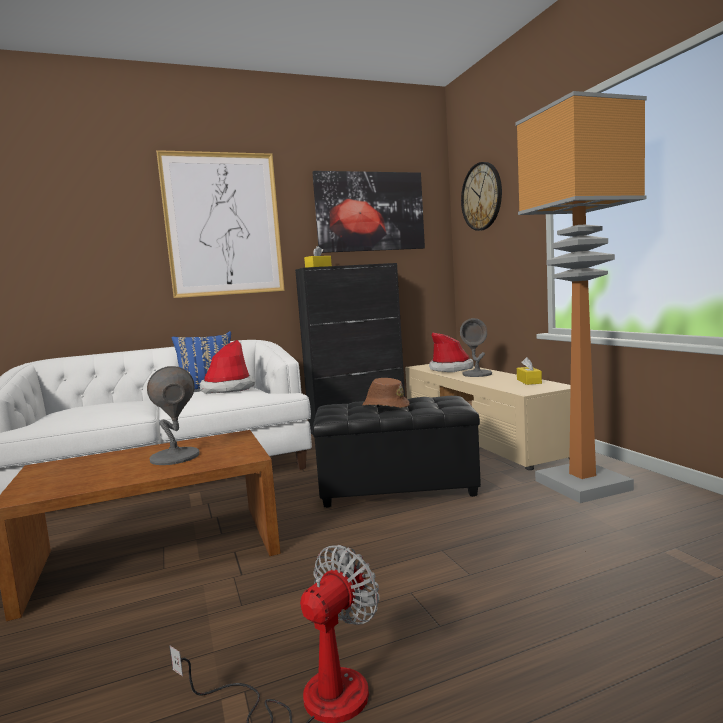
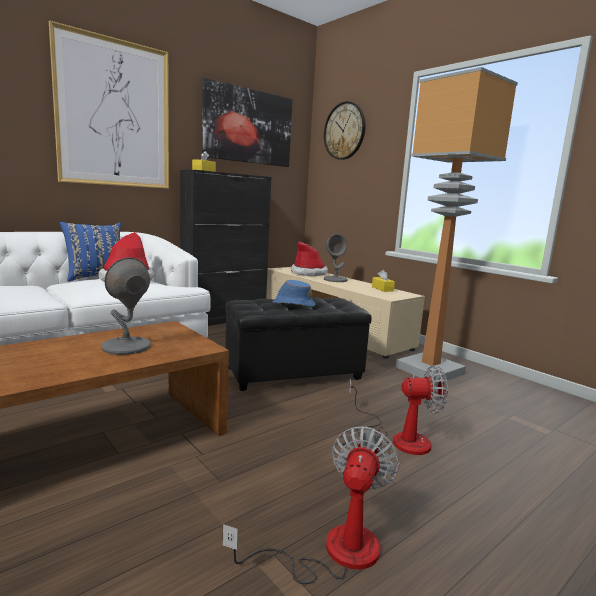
camera: 20 degrees left, 5 degrees up
brown hat [362,378,410,408] -> blue hat [272,280,316,307]
none -> fan [349,365,448,455]

